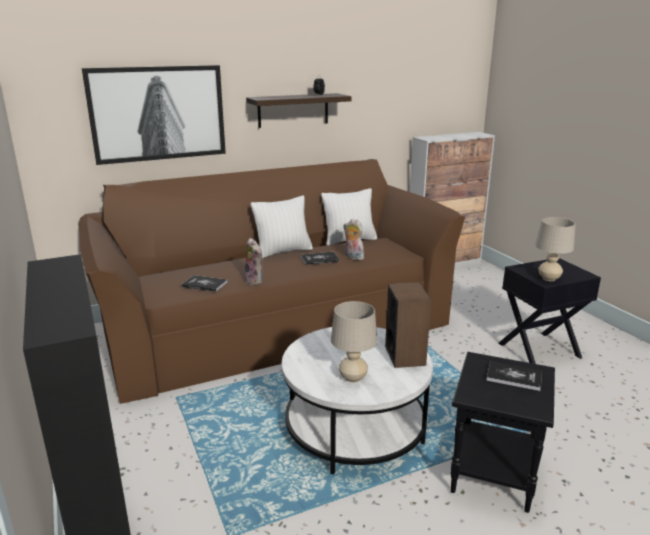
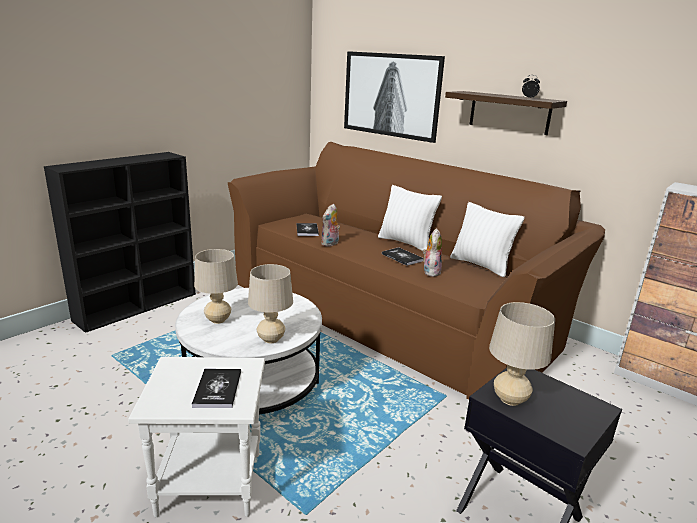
camera: 65 degrees right, 0 degrees up
speaker [385,282,431,368] -> beige table lamp [248,264,293,343]
black side table [450,352,555,513] -> white side table [128,357,265,517]

